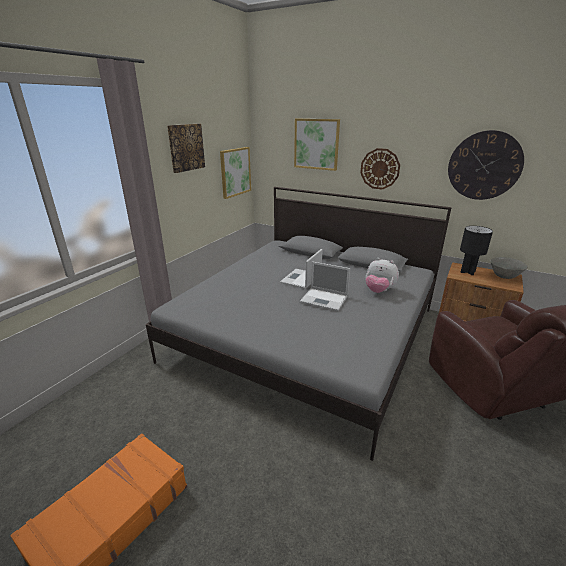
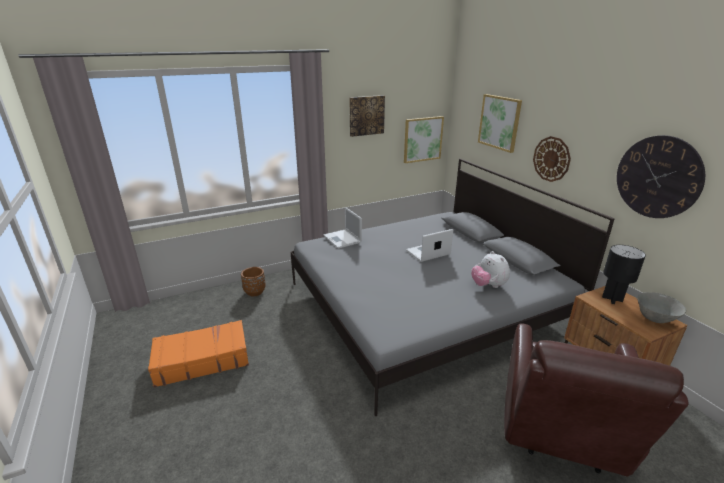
camera: 35 degrees right, 0 degrees up
laptop [300,261,350,311] -> laptop moved to [324,207,362,249]
none -> brown planter [241,267,266,296]

